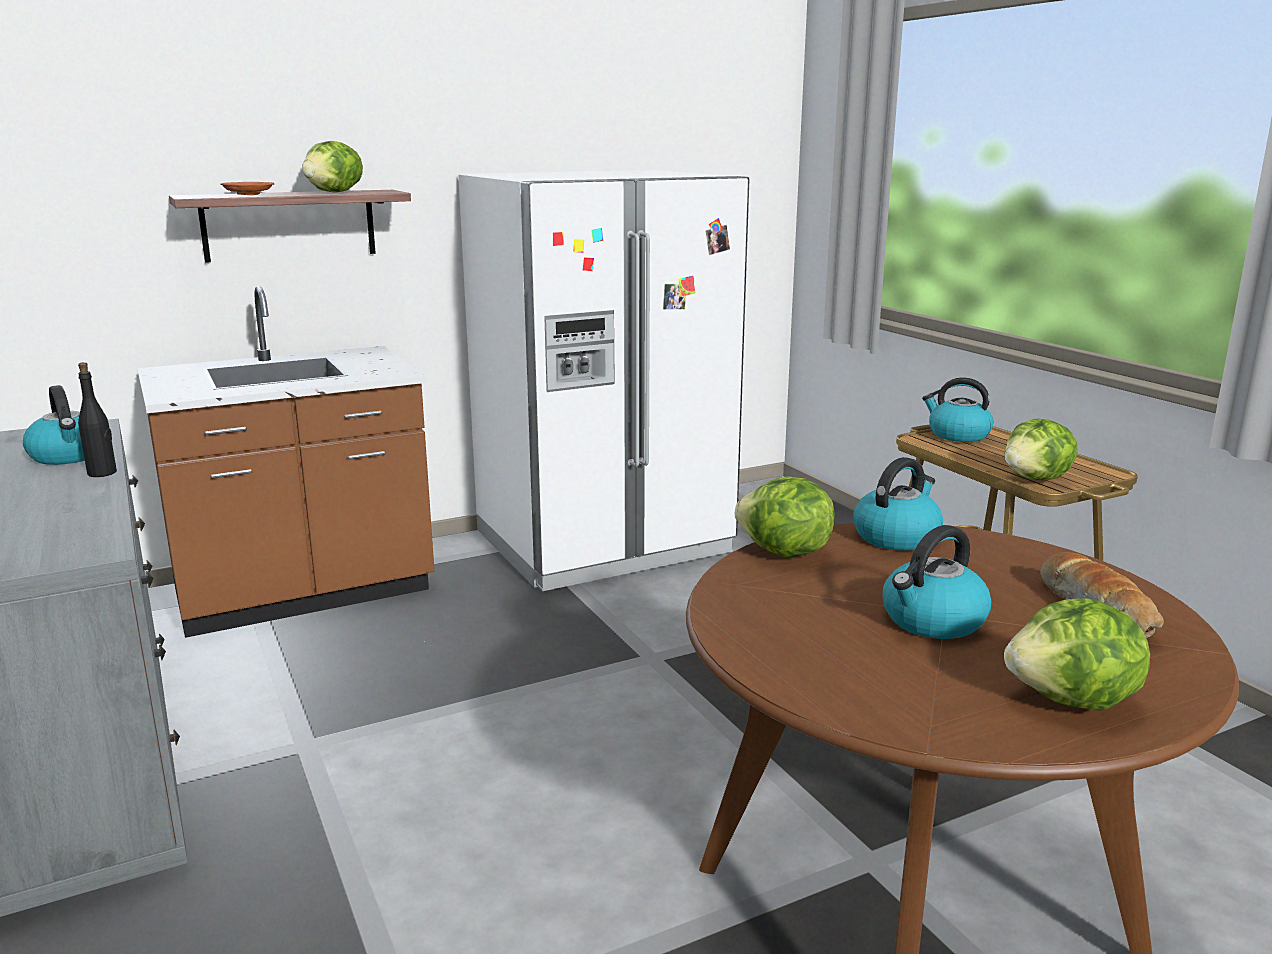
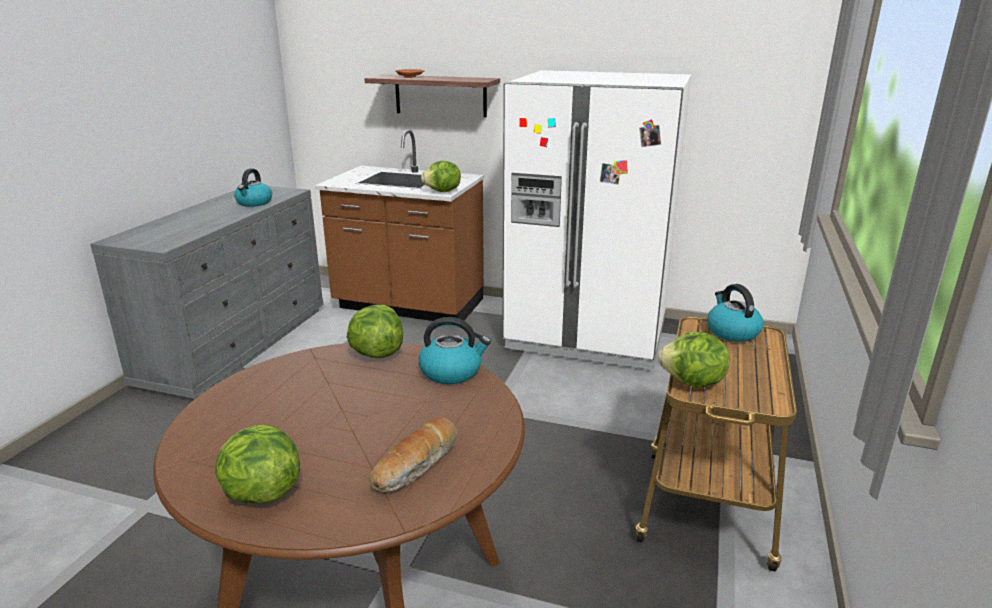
camera: 45 degrees right, 5 degrees up
black bottle [78,362,117,477] -> none
lettuce [302,141,363,193] -> lettuce moved to [421,161,461,192]
kettle [883,525,992,639] -> none

